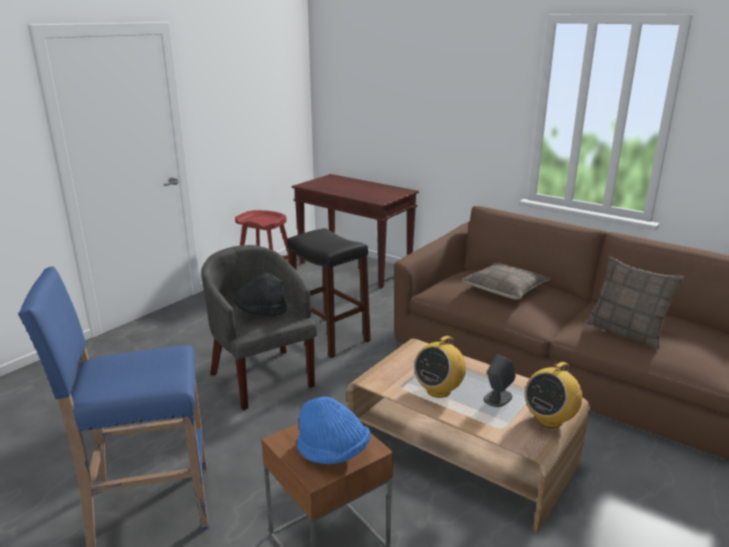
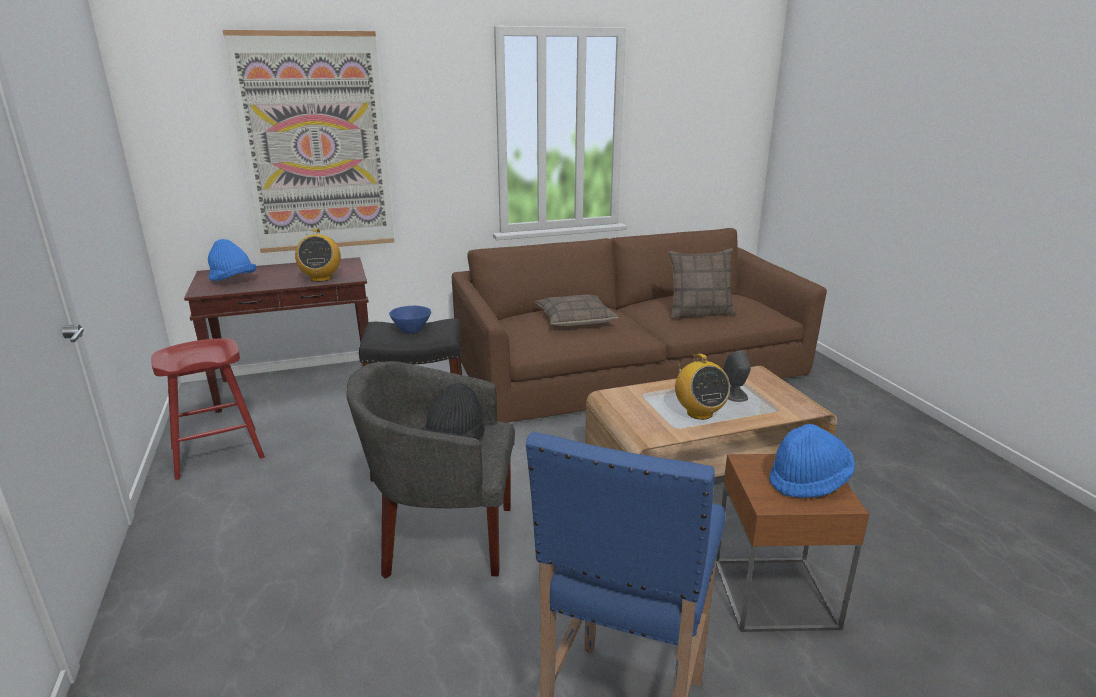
camera: 55 degrees left, 0 degrees up
radio [525,360,583,428] -> radio moved to [295,229,341,282]
none -> blue hat [208,239,257,281]
none -> picture [223,30,394,253]
none -> blue bowl [389,306,431,334]

